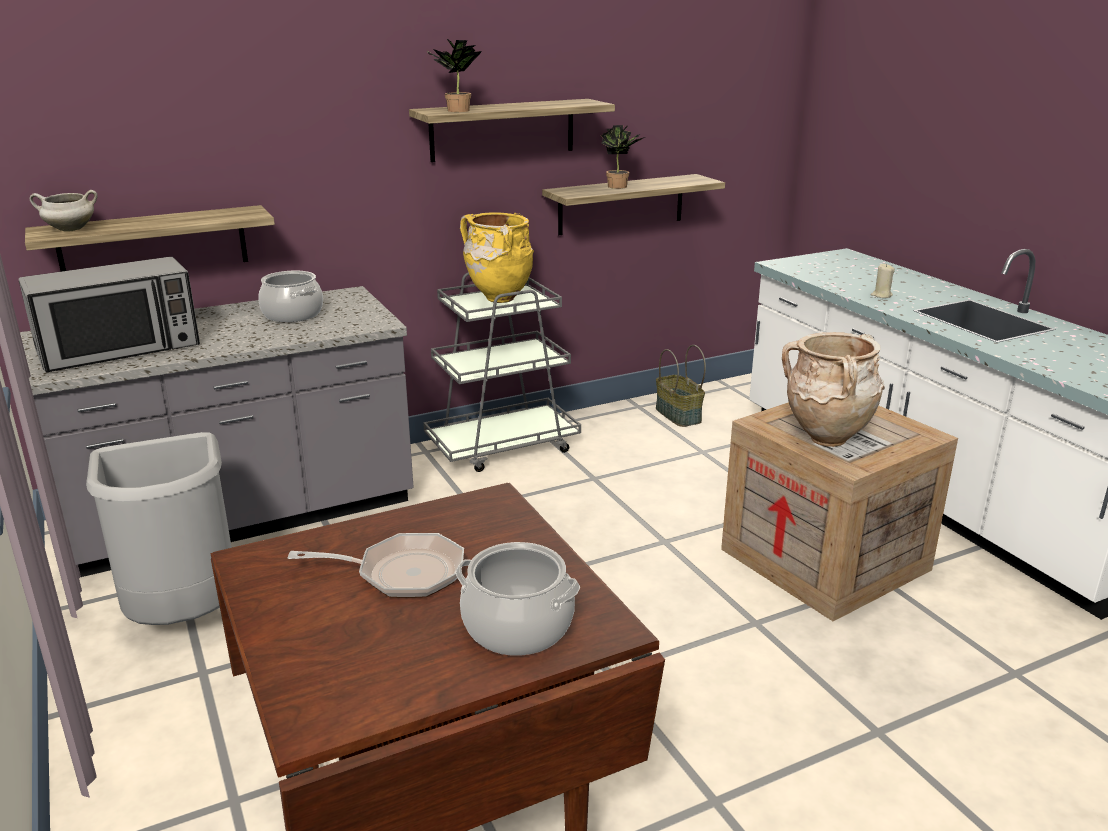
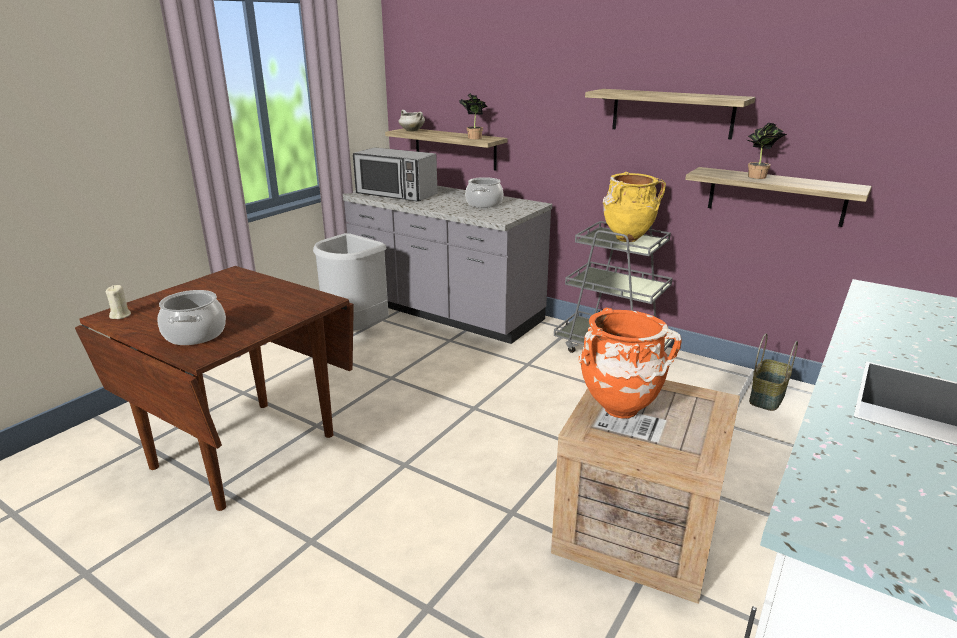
camera: 60 degrees right, 0 degrees up
frying pan [288,533,464,598] -> none
potted plant [427,38,482,112] -> potted plant moved to [459,93,488,139]
beige vase [782,332,885,447] -> orange vase [579,308,682,419]
beige candle [871,263,895,298] -> beige candle moved to [106,285,131,319]

